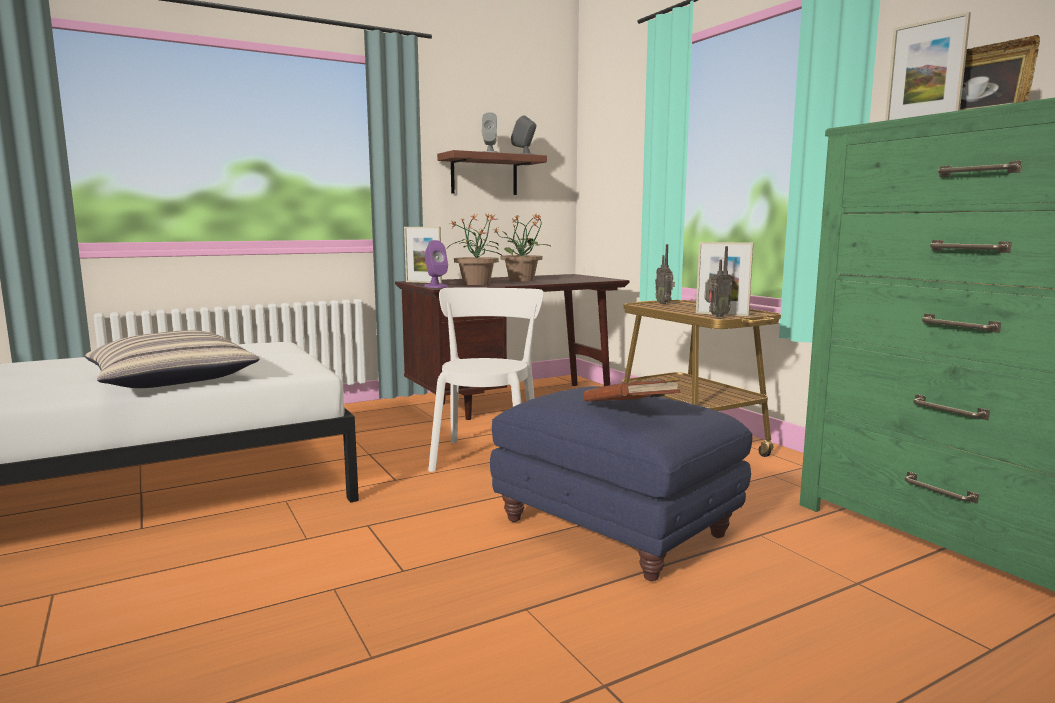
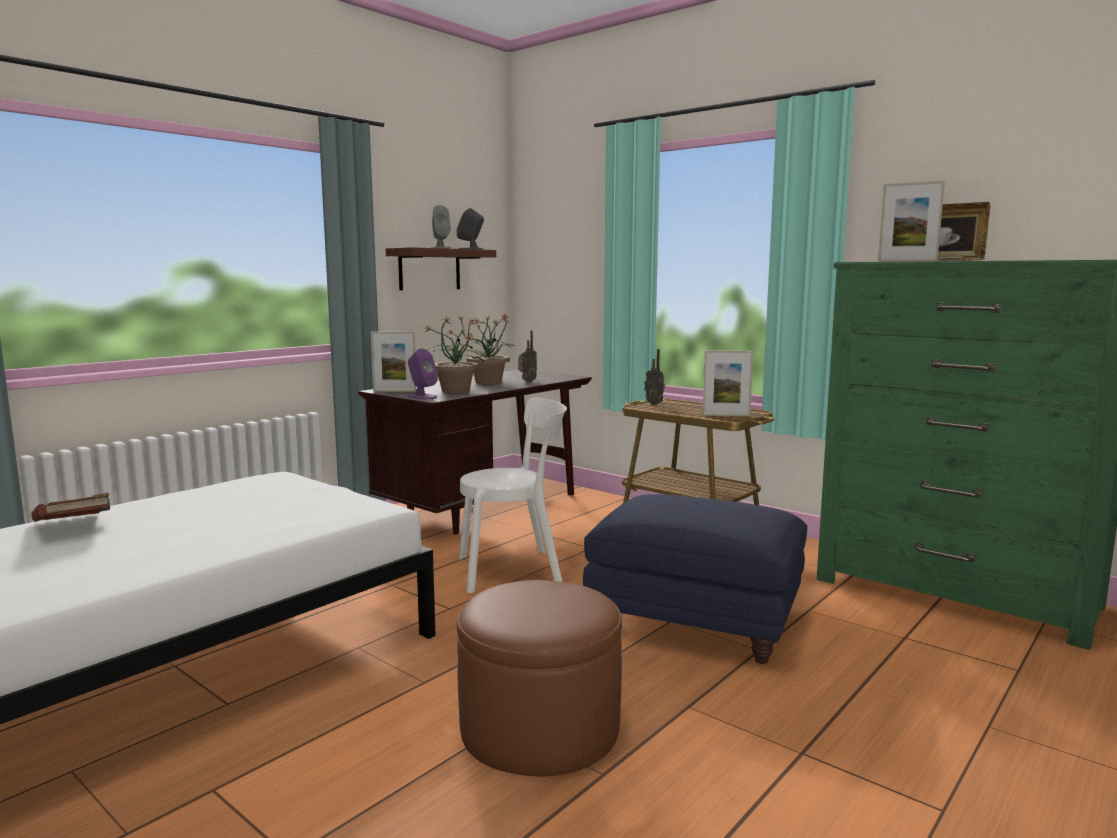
camera: 20 degrees left, 0 degrees up
pillow [85,330,260,388] -> none
white chair [428,288,544,472] -> white chair turned 90 degrees clockwise [459,397,567,593]
brown book [583,377,680,402] -> brown book moved to [31,493,110,522]
radio [705,246,732,317] -> radio moved to [518,330,537,382]
none -> brown ottoman [457,580,622,776]

